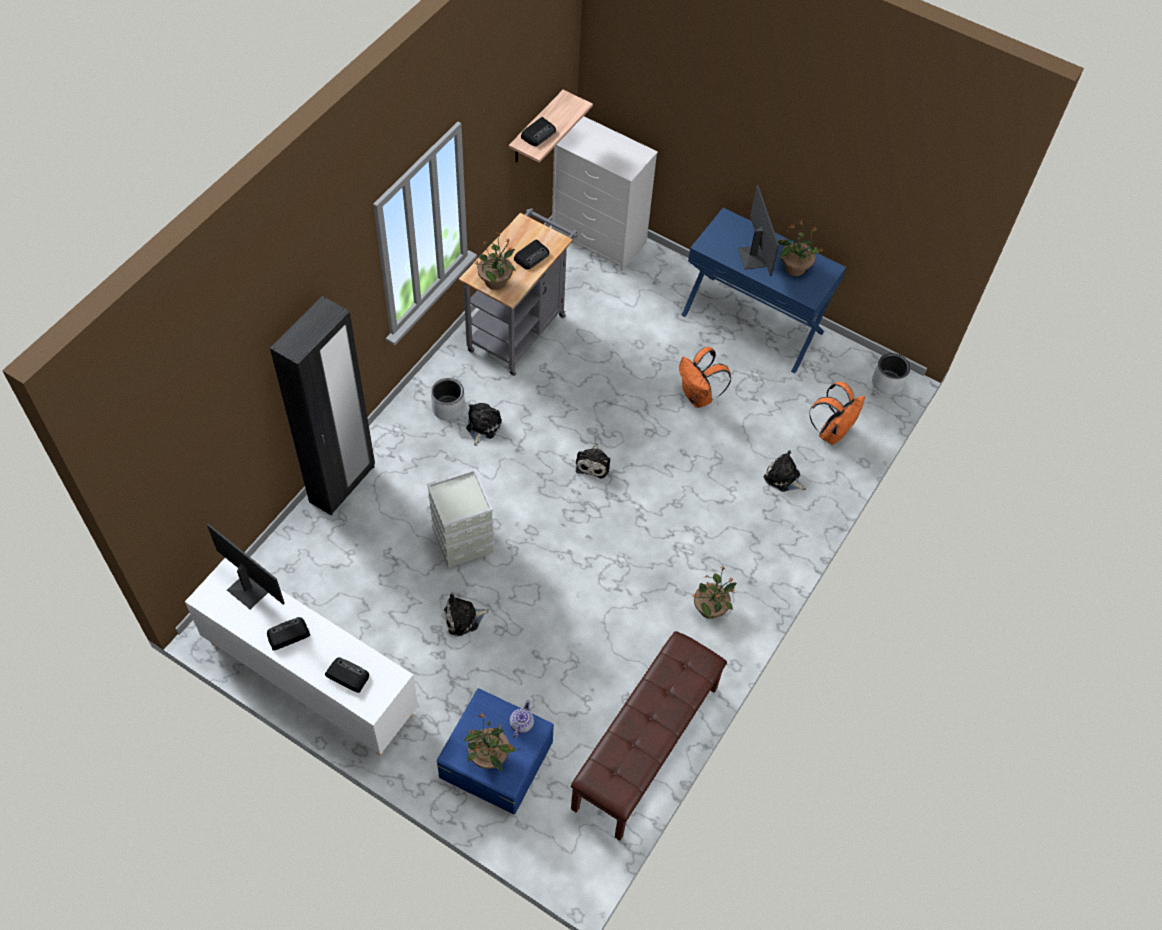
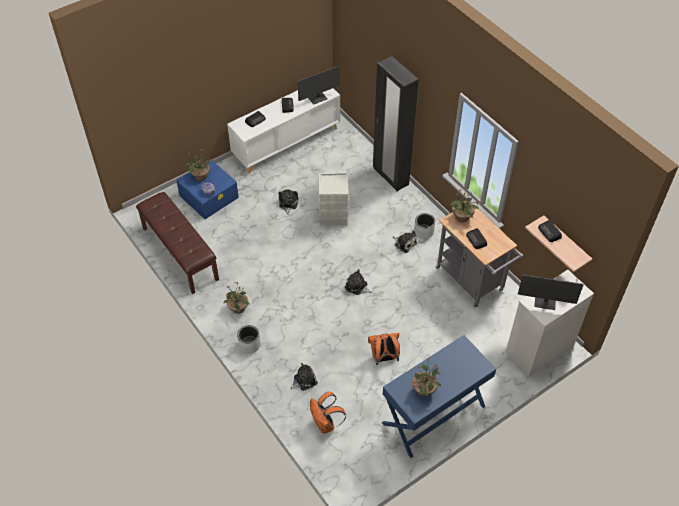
camera: 115 degrees right, 5 degrees down
monitor [738,185,779,276] -> monitor moved to [518,275,584,310]
grey planter [872,353,910,395] -> grey planter moved to [237,325,261,353]

